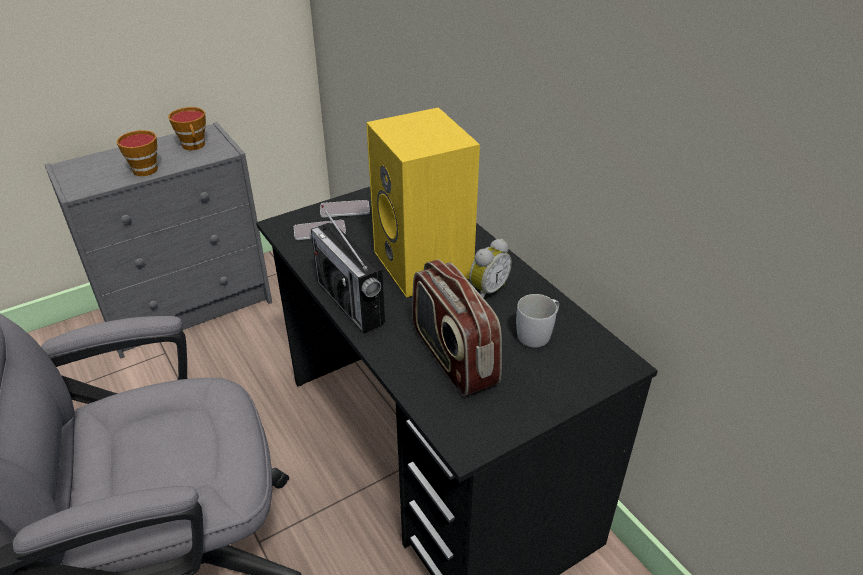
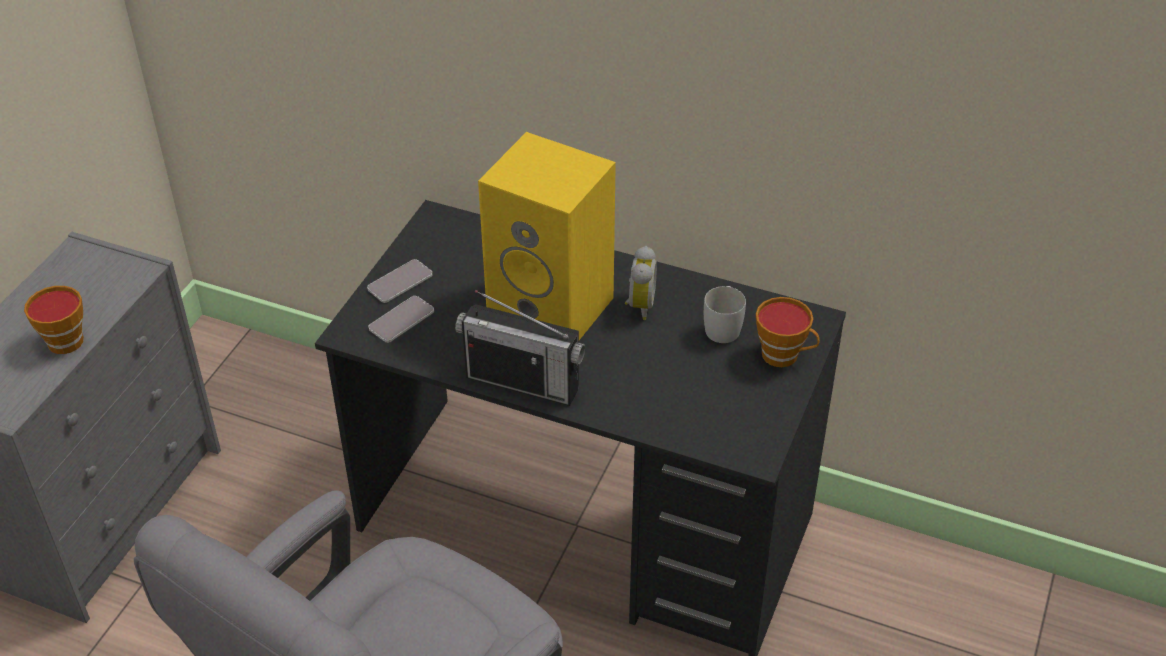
camera: 35 degrees left, 5 degrees up
cup [168,107,206,150] -> cup moved to [756,297,820,367]
radio [412,259,502,397] -> none

